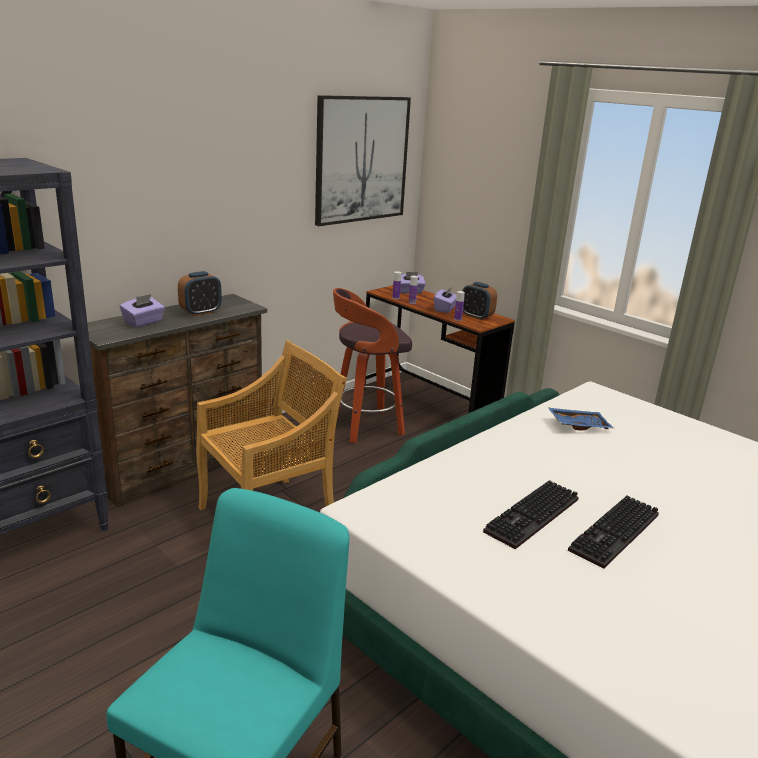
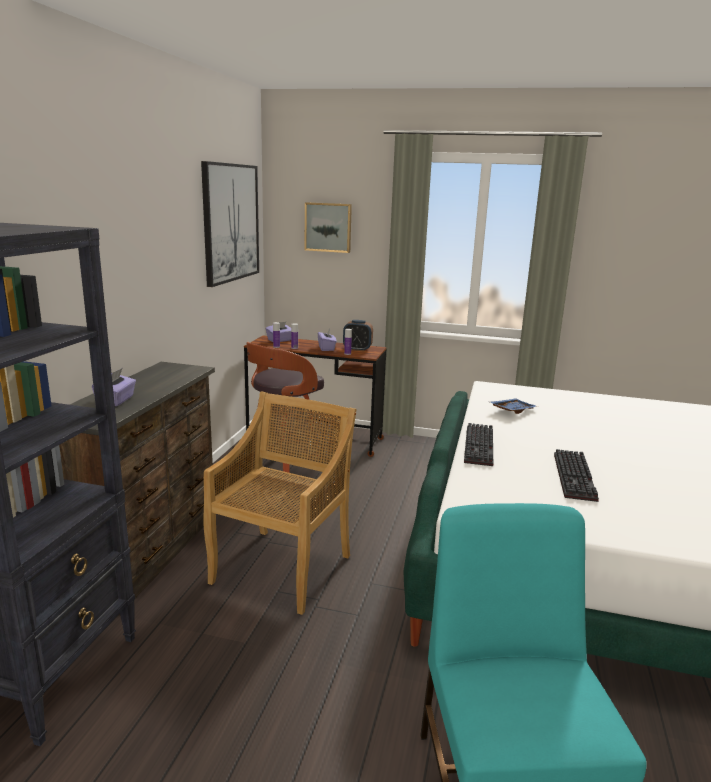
camera: 30 degrees left, 5 degrees down
alarm clock [178,271,222,316] -> none
keyboard [568,495,659,569] -> keyboard moved to [464,423,493,466]
none -> picture [305,202,352,253]

